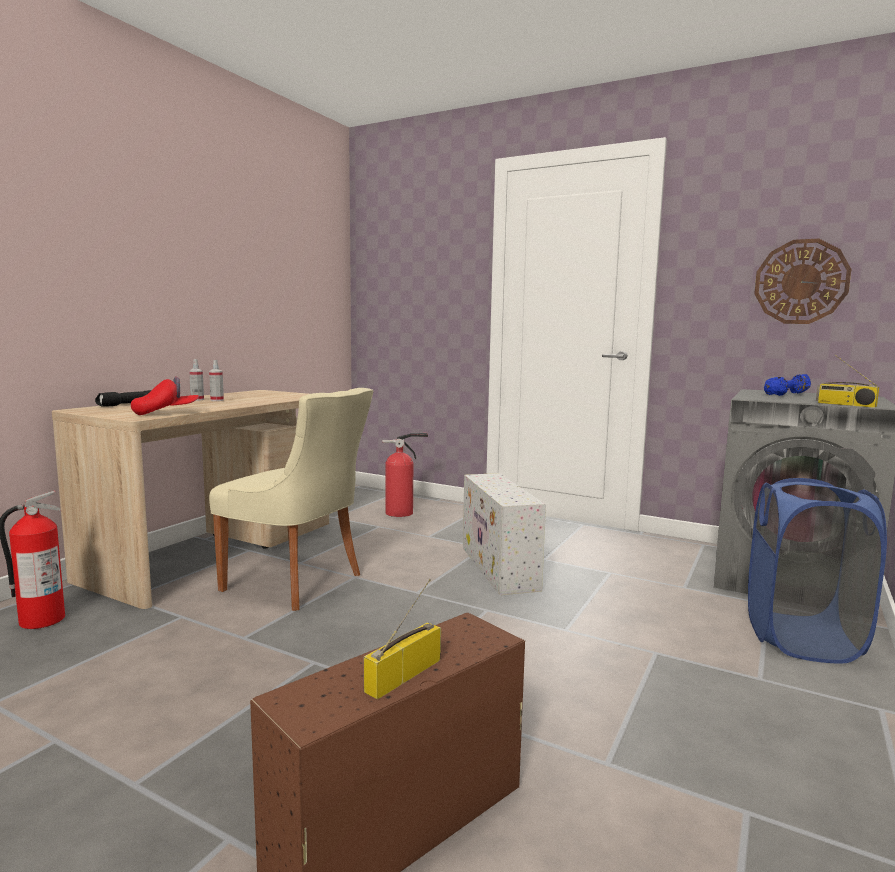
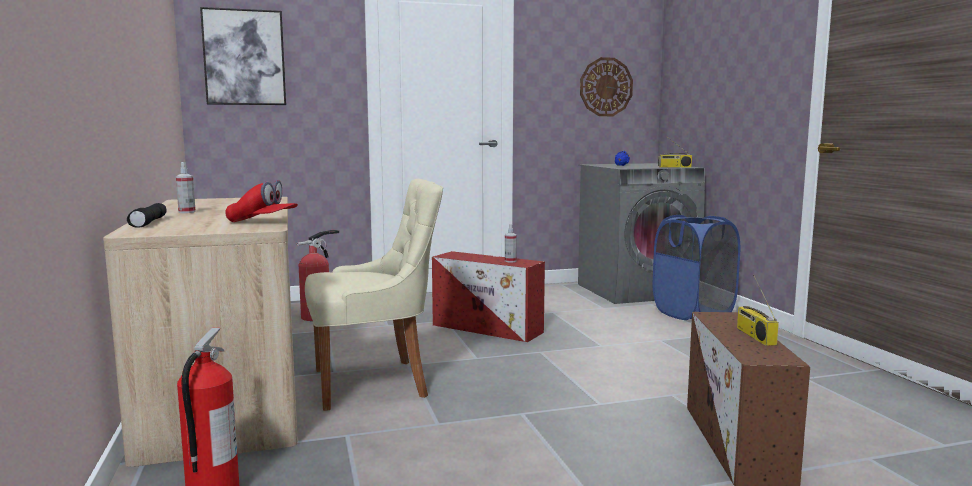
camera: 45 degrees left, 0 degrees up
red cap [131,376,199,415] -> red cap turned 90 degrees clockwise [226,180,298,222]
spray bottle [209,360,224,401] -> spray bottle moved to [505,224,517,262]
white storage box [463,473,546,595] -> red storage box [432,251,545,342]
none -> picture [200,7,286,105]

